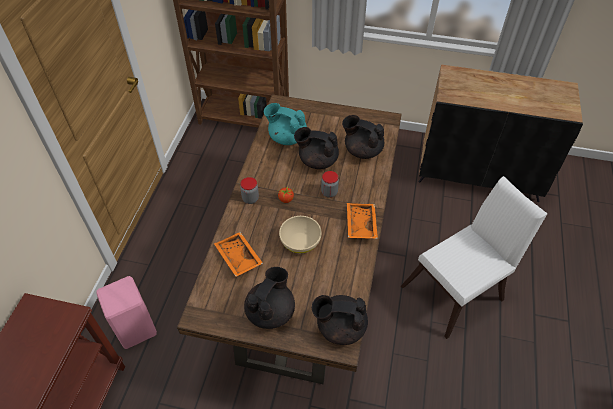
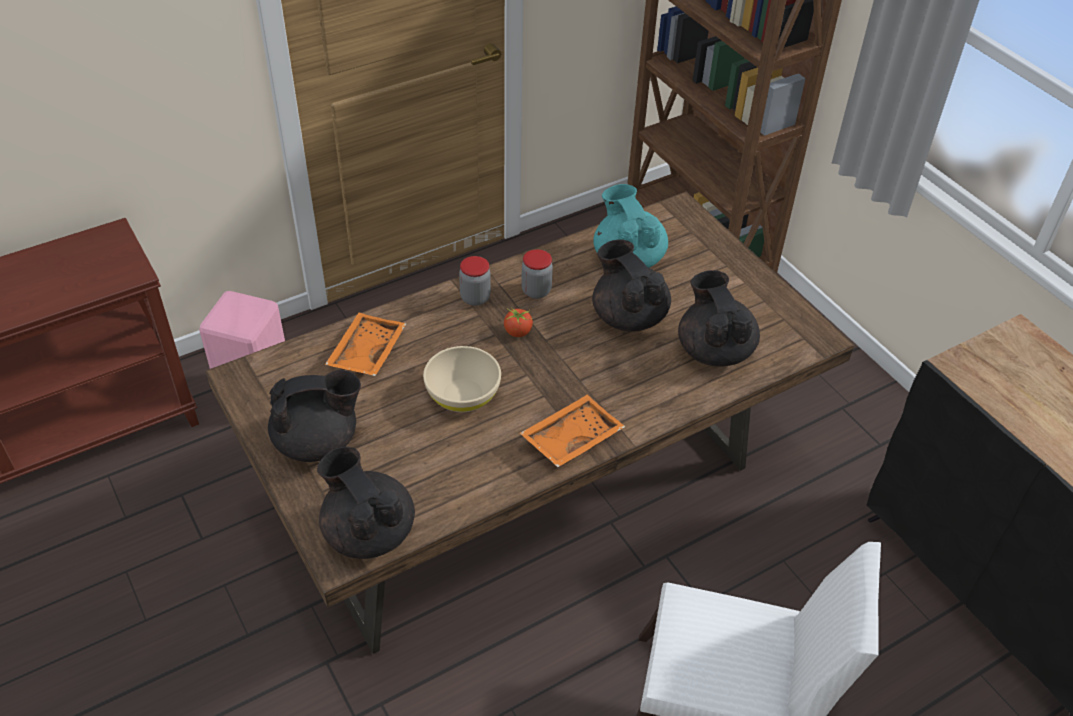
camera: 45 degrees right, 5 degrees down
jar [321,171,339,197] -> jar moved to [521,249,553,299]

